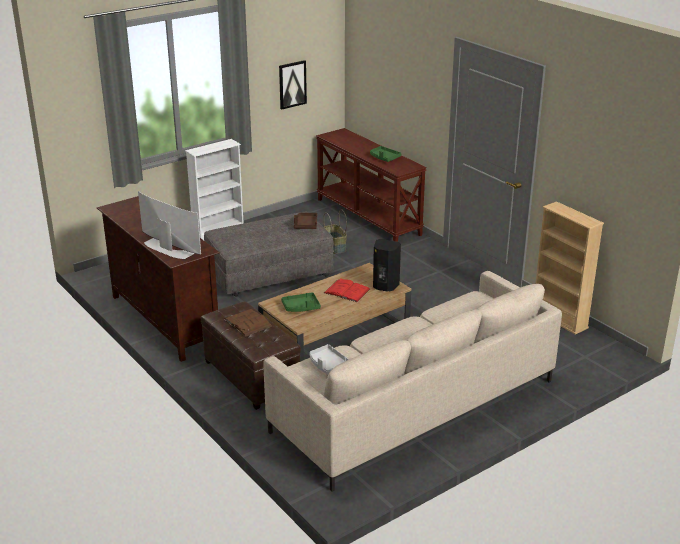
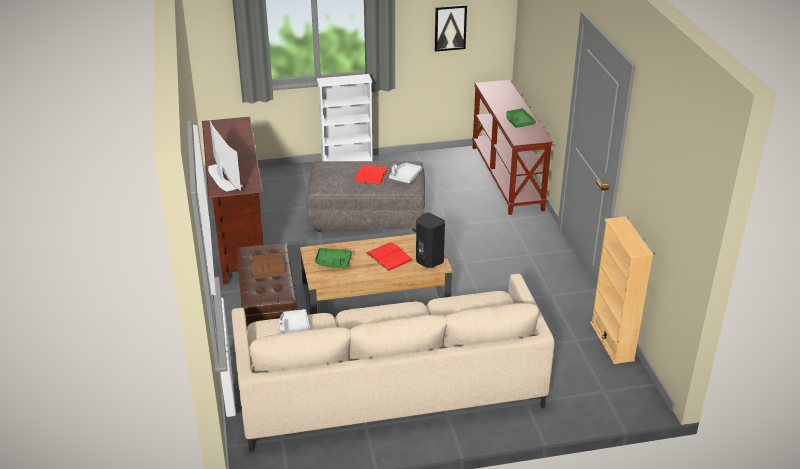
camera: 25 degrees right, 5 degrees up
brown tray [294,213,317,229] -> grey tray [389,163,422,183]
basket [323,209,347,254] -> none
none -> red book [354,165,388,185]

